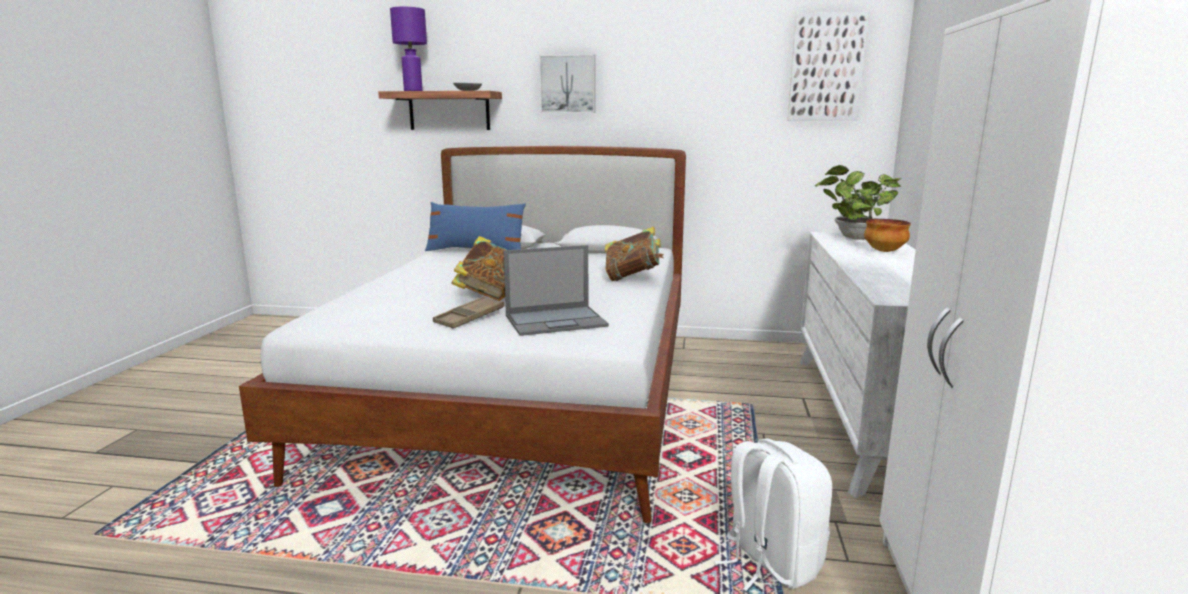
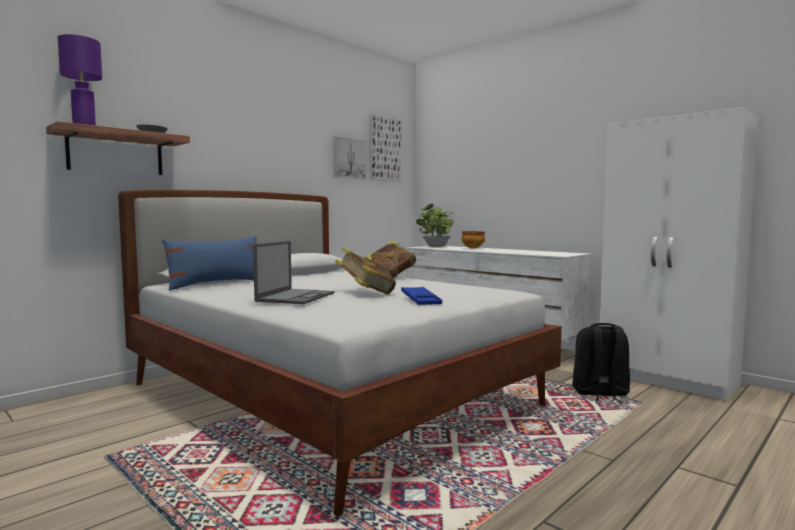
camera: 55 degrees left, 10 degrees down
brown tray [433,296,505,328] -> blue tray [401,287,442,305]
laptop [503,245,609,336] -> laptop moved to [253,241,334,304]
picture [539,54,595,113] -> picture moved to [333,136,366,179]
white backpack [714,438,832,591] -> black backpack [572,323,630,403]

